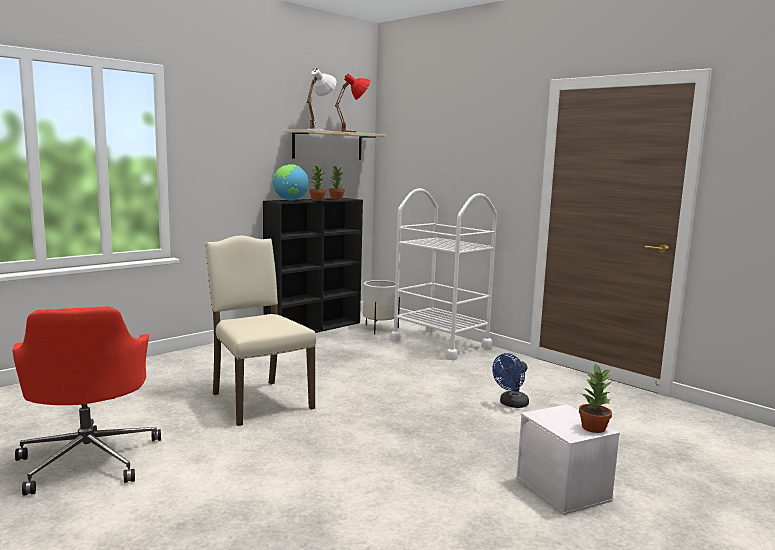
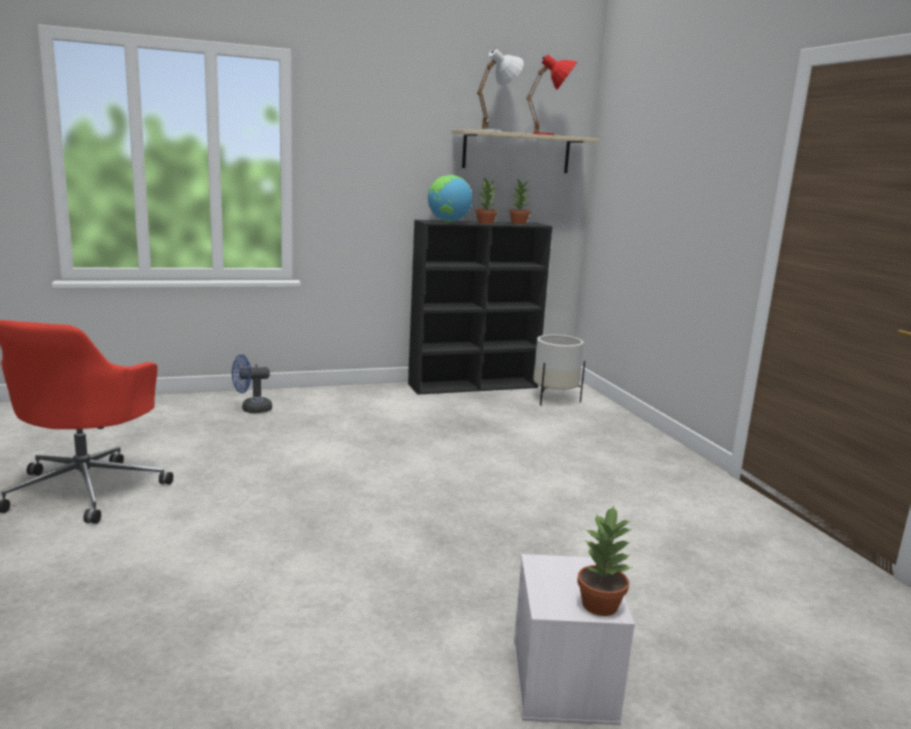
camera: 25 degrees right, 5 degrees up
beige chair [205,236,316,426] -> none
white cart [390,188,497,360] -> none
blue fan [492,353,529,408] -> blue fan moved to [232,354,272,413]

